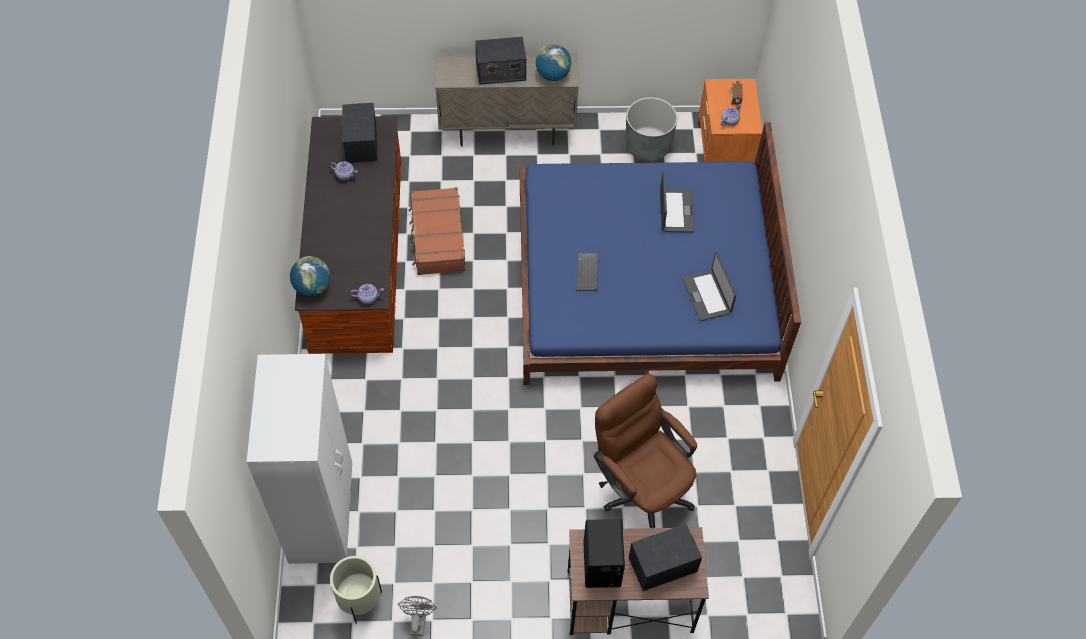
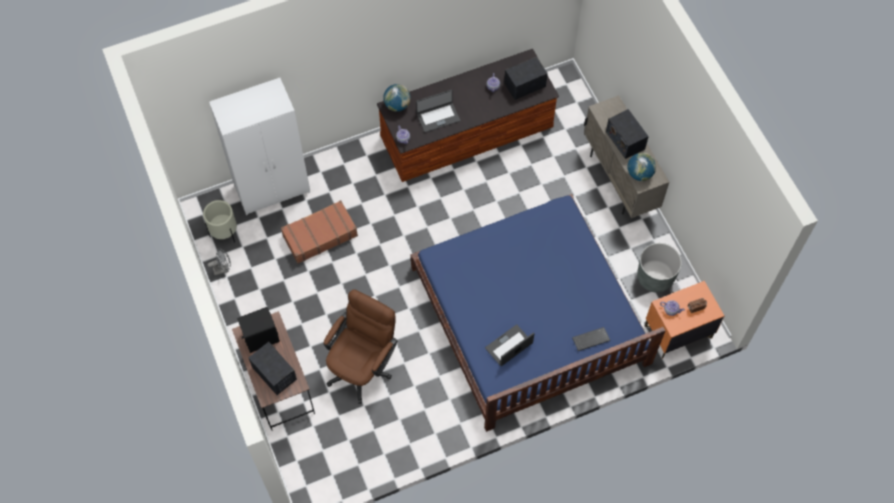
camera: 70 degrees right, 5 degrees up
brown suitcase [409,187,465,275] -> brown suitcase moved to [281,200,358,264]
keyboard [576,253,598,291] -> keyboard moved to [572,327,610,351]
laptop [660,171,695,232] -> laptop moved to [416,89,460,132]

